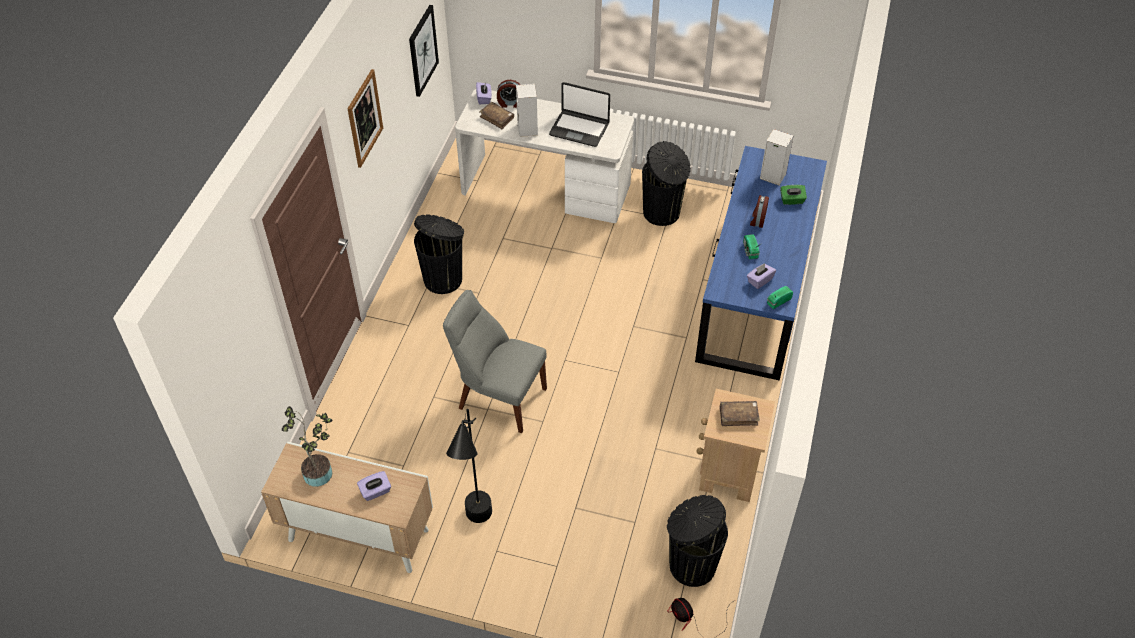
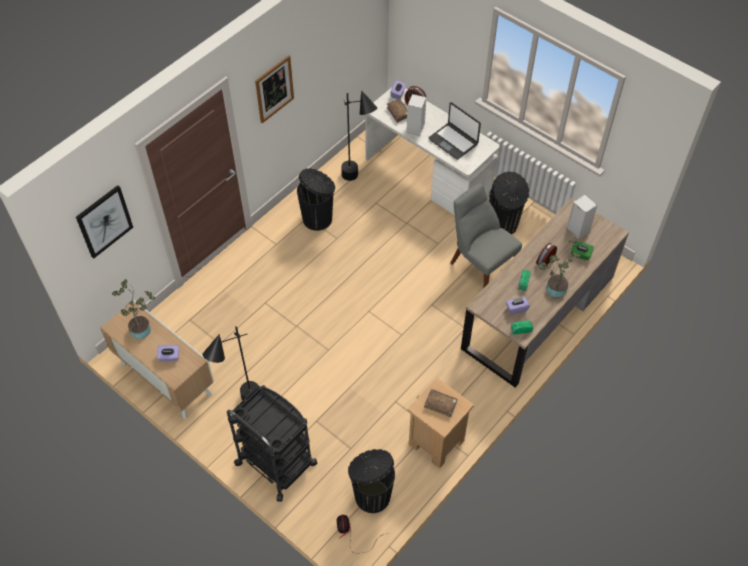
camera: 25 degrees right, 5 degrees up
picture [409,5,439,97] -> picture moved to [76,185,133,259]
grey chair [443,290,547,433] -> grey chair moved to [450,183,522,288]
blue desk [695,146,827,381] -> brown desk [461,198,629,387]
none -> black cart [227,385,317,502]
none -> black floor lamp [341,91,377,181]
none -> potted plant [539,240,581,297]

